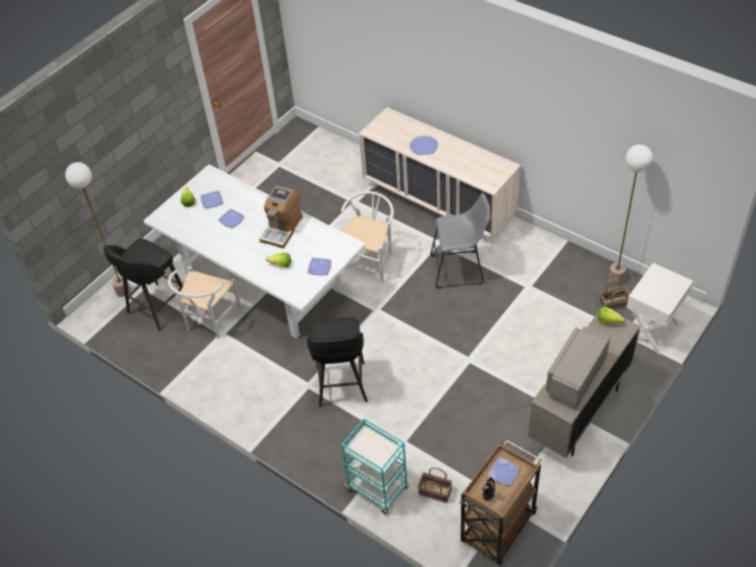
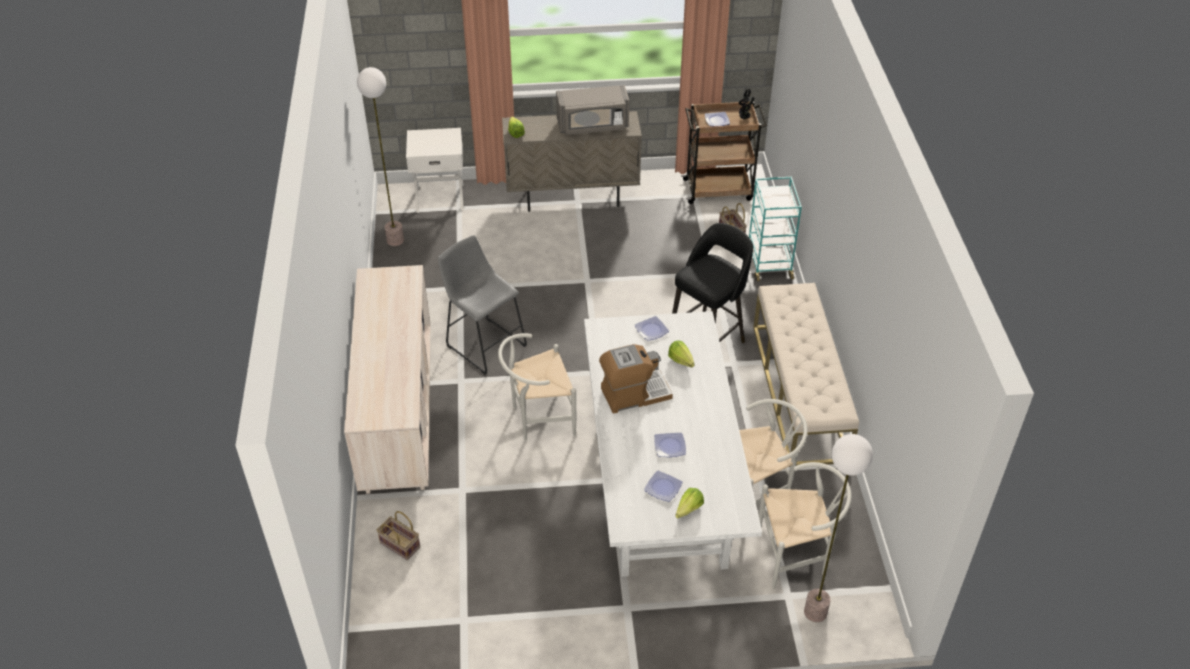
camera: 135 degrees left, 5 degrees down
black stool [103,238,183,331] -> white chair [759,462,852,589]
plate [410,136,438,155] -> none
basket [599,279,630,310] -> basket moved to [377,511,420,560]
none -> beige bench [753,283,859,467]

